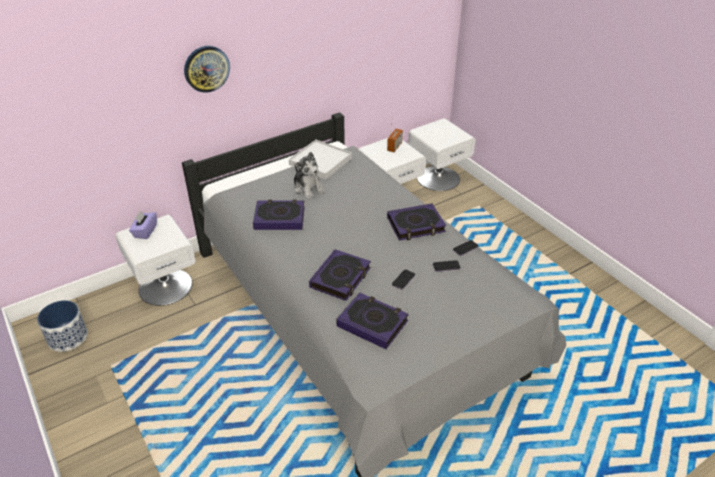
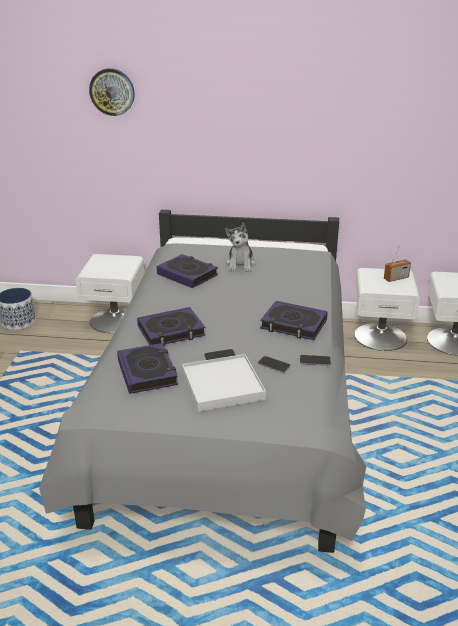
camera: 40 degrees right, 10 degrees down
purple tissue box [129,211,157,239] -> none
wall clock [184,46,230,93] -> wall clock moved to [89,68,135,116]
white tray [289,140,352,179] -> white tray moved to [182,354,266,412]

